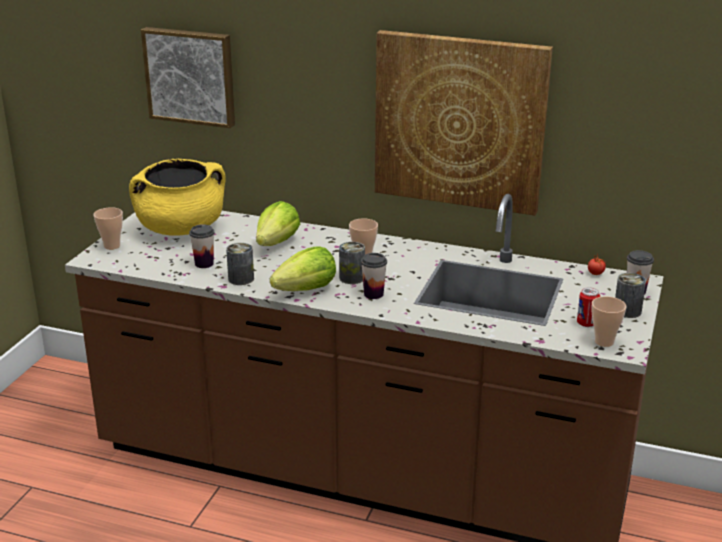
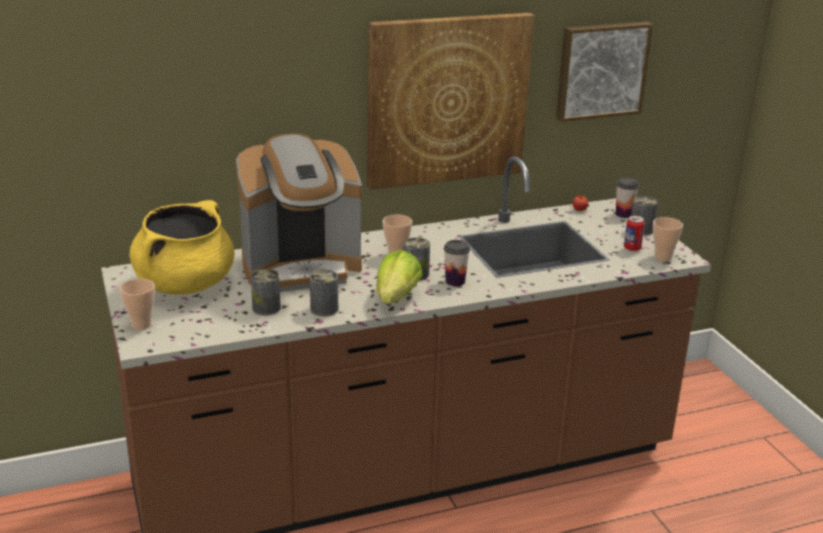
camera: 40 degrees left, 0 degrees up
picture [141,27,235,128] -> picture moved to [556,21,653,122]
cup [189,224,215,268] -> can [251,269,281,316]
lettuce [256,201,300,246] -> coffee machine [236,133,362,292]

